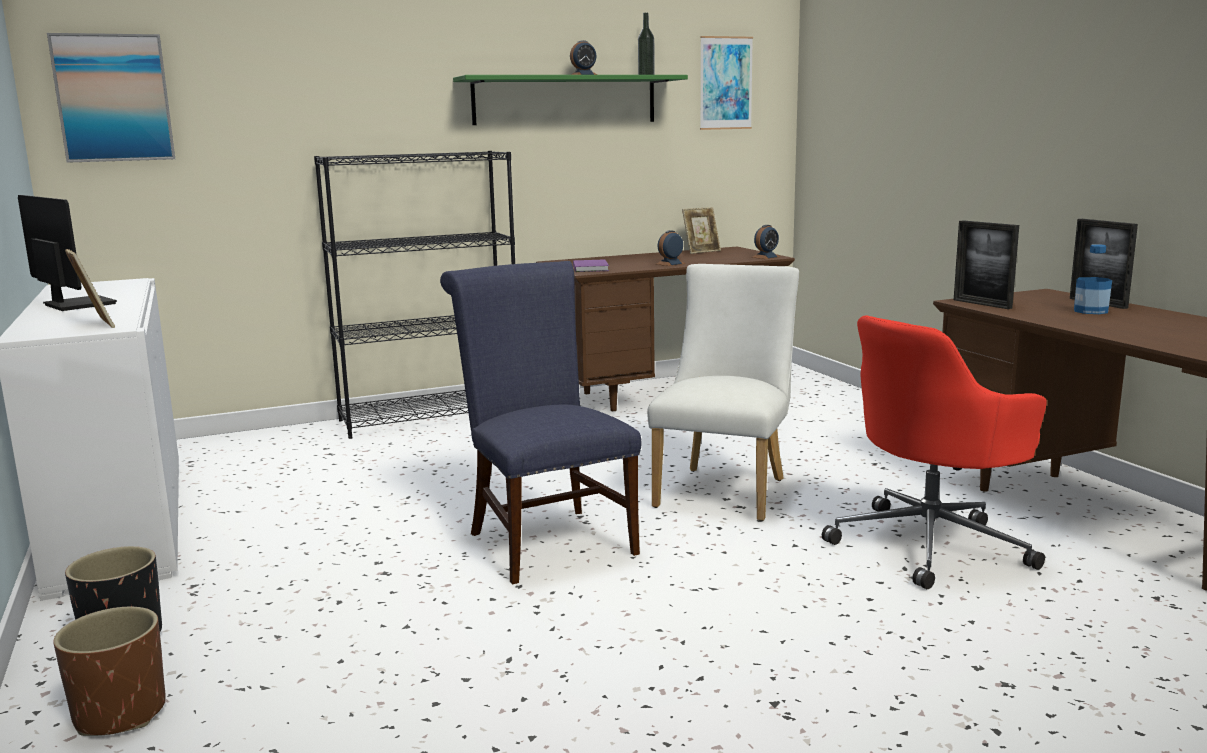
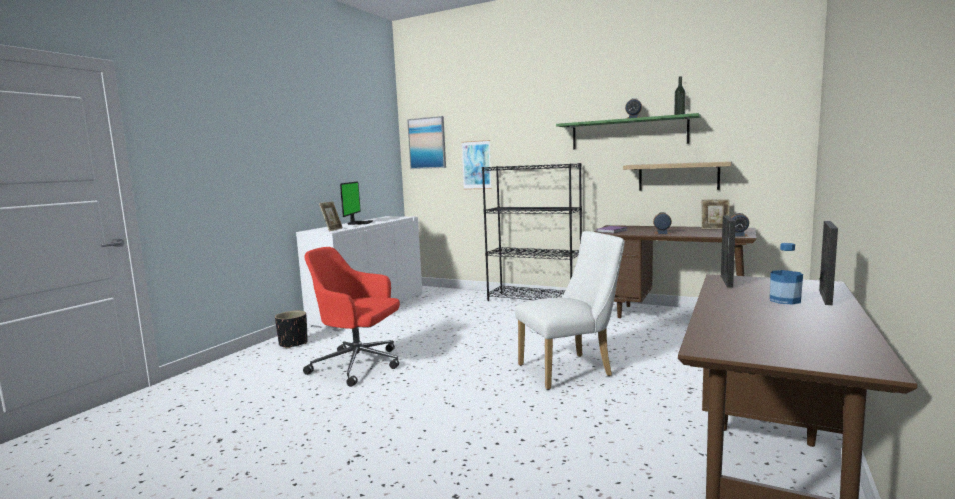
camera: 50 degrees right, 5 degrees down
brown planter [53,607,166,736] -> none
blue chair [440,261,642,584] -> none
picture [700,36,753,130] -> picture moved to [461,140,492,189]
red office chair [822,316,1046,589] -> red office chair moved to [303,247,400,387]
none -> shelf [623,161,732,191]

